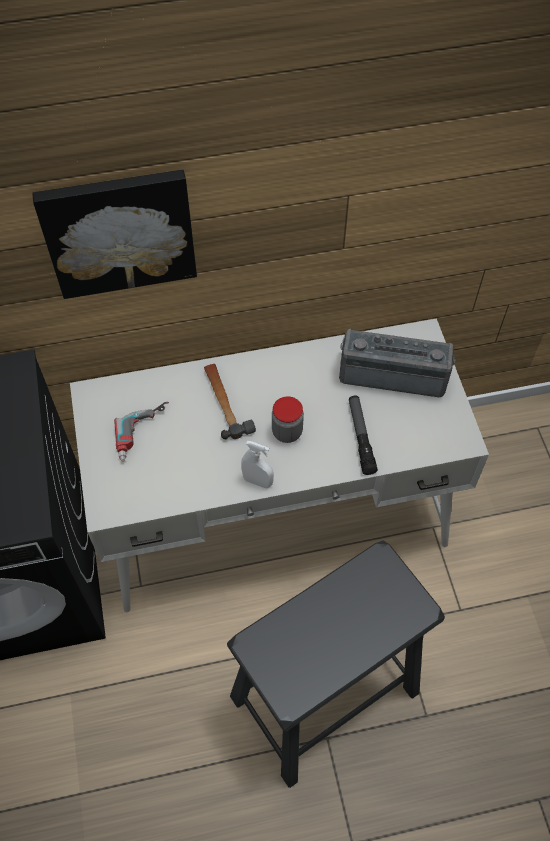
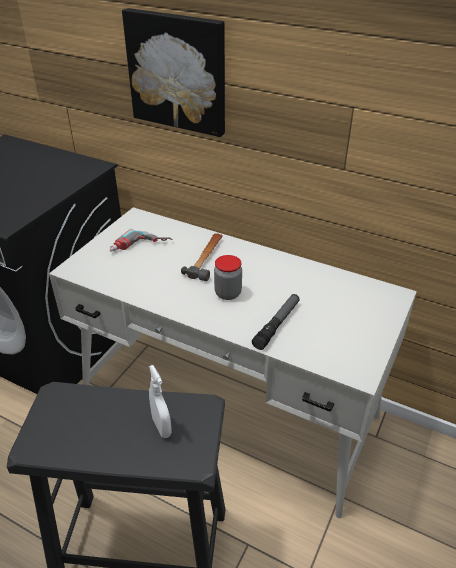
camera: 40 degrees right, 20 degrees down
white spray bottle [241,441,274,489] -> white spray bottle moved to [149,365,172,438]
radio [339,329,455,397] -> none

